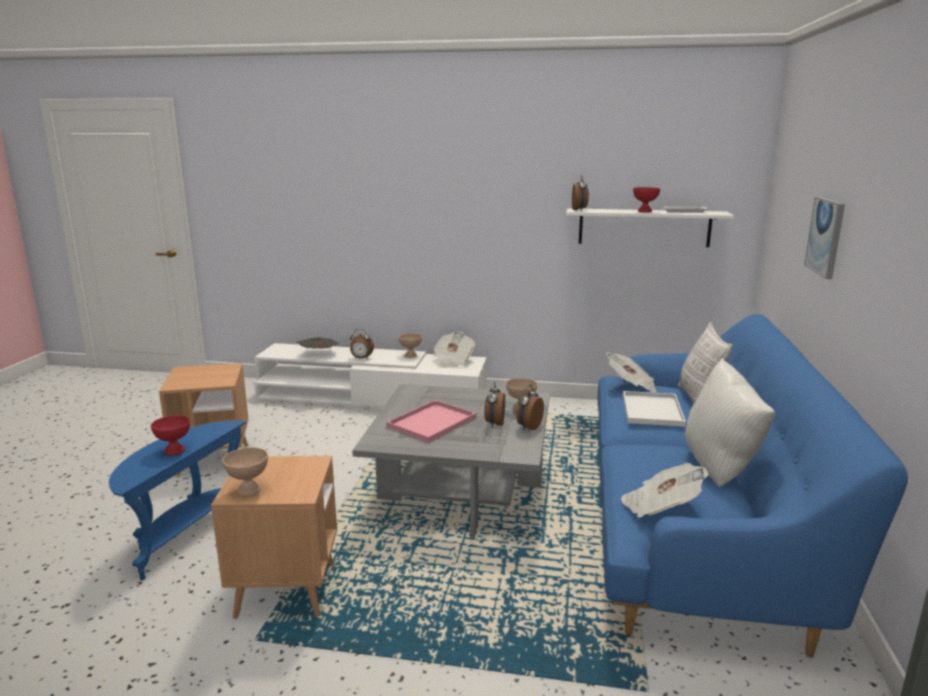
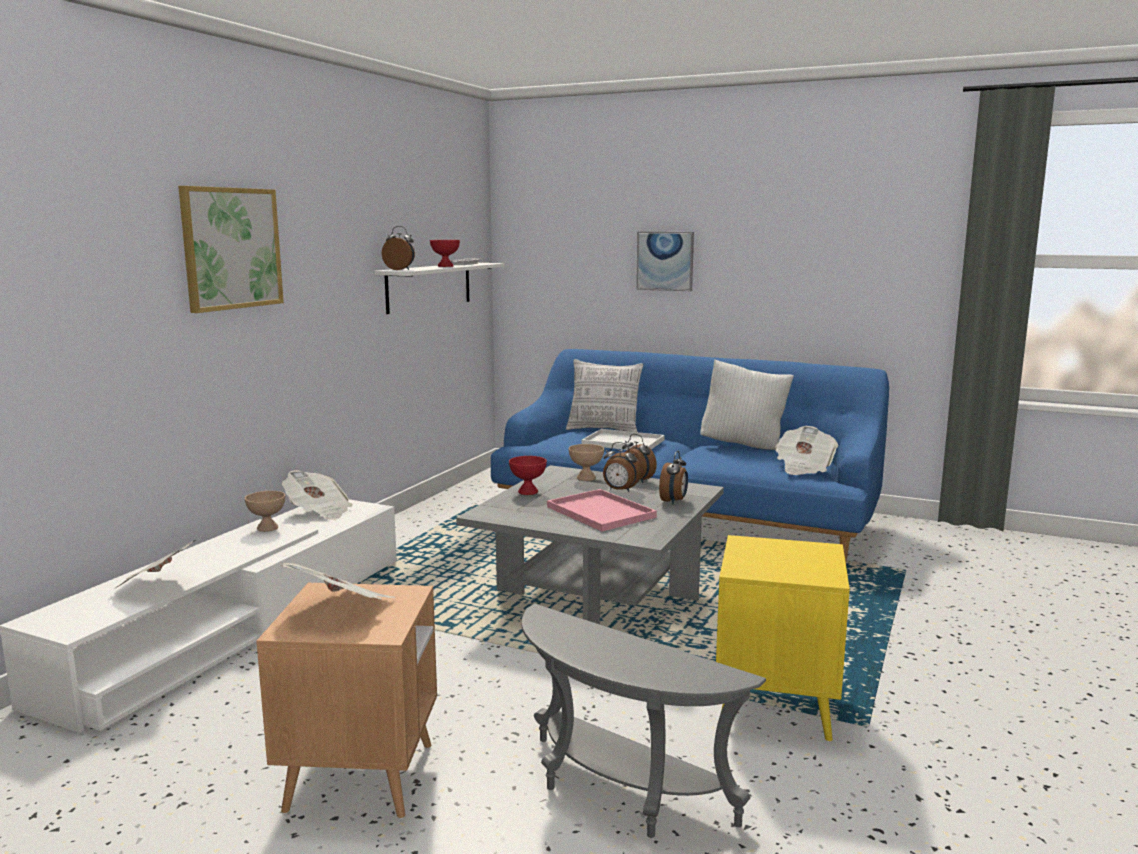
camera: 75 degrees left, 5 degrees down
blue side table [109,420,246,581] -> grey side table [521,604,766,838]
red bowl [151,415,190,456] -> red bowl moved to [509,456,547,495]
brown side table [211,456,337,619] -> yellow side table [716,535,850,742]
beige bowl [222,447,268,497] -> none
alarm clock [350,329,374,359] -> alarm clock moved to [659,451,688,505]
newspaper [606,352,656,392] -> newspaper moved to [281,563,395,599]
none -> picture [178,186,284,313]

